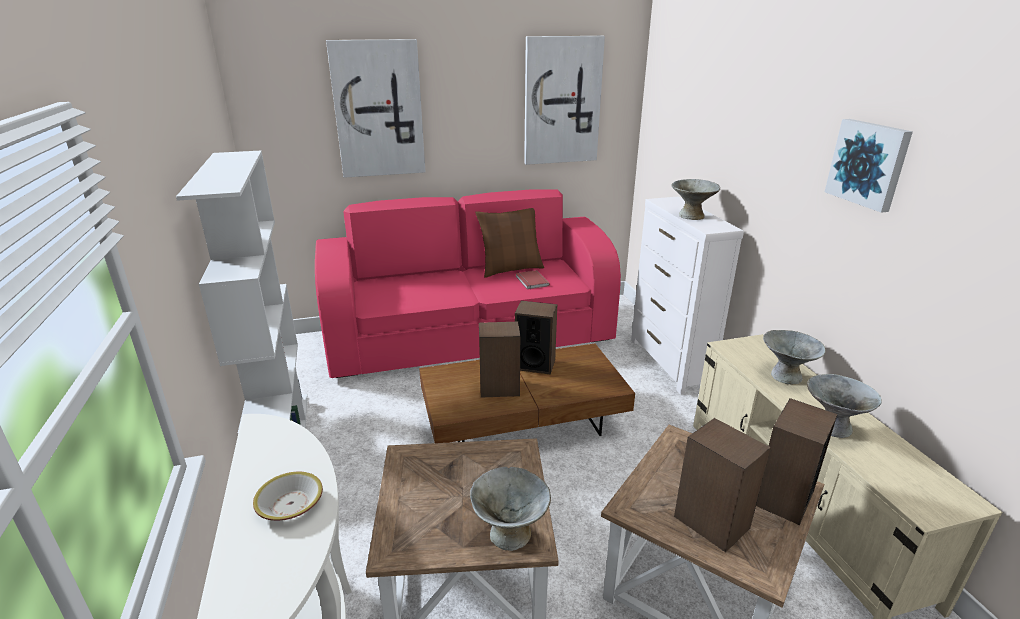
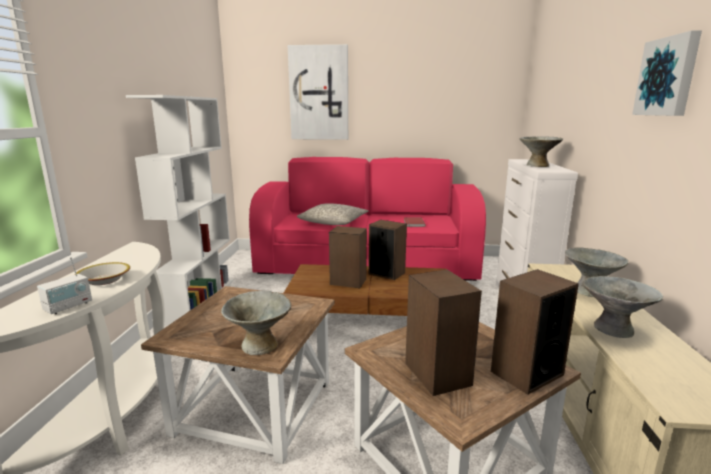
camera: 20 degrees right, 10 degrees down
brown pillow [475,208,544,278] -> none
picture [524,36,605,165] -> none
none -> radio [37,257,92,314]
none -> grey pillow [297,203,368,225]

